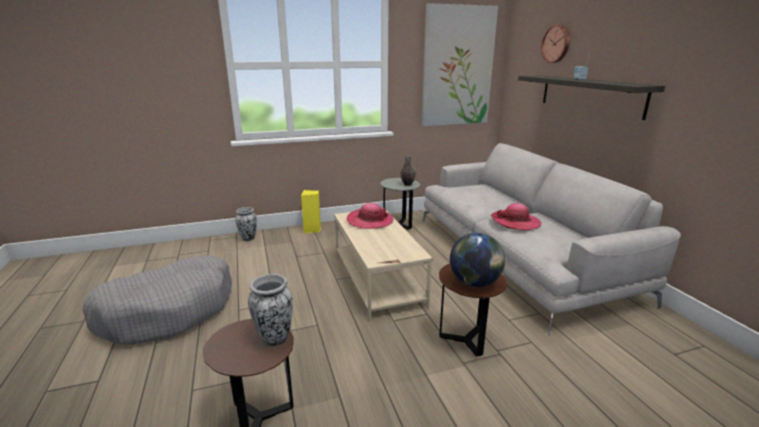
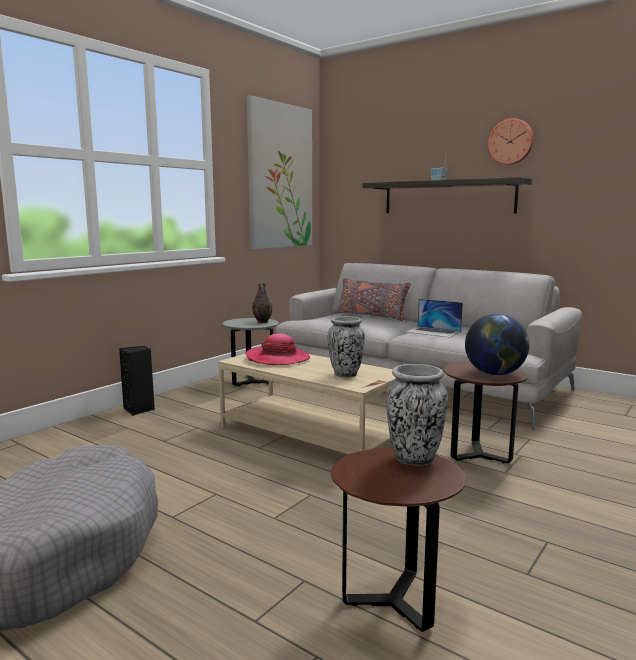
camera: 35 degrees left, 10 degrees down
vase [235,207,257,241] -> vase moved to [327,316,365,378]
yellow speaker [301,190,321,233] -> black speaker [119,346,155,416]
hat [491,203,541,230] -> laptop [406,299,463,338]
wall clock [541,24,570,63] -> wall clock moved to [488,118,534,165]
none -> grey pillow [337,278,411,322]

